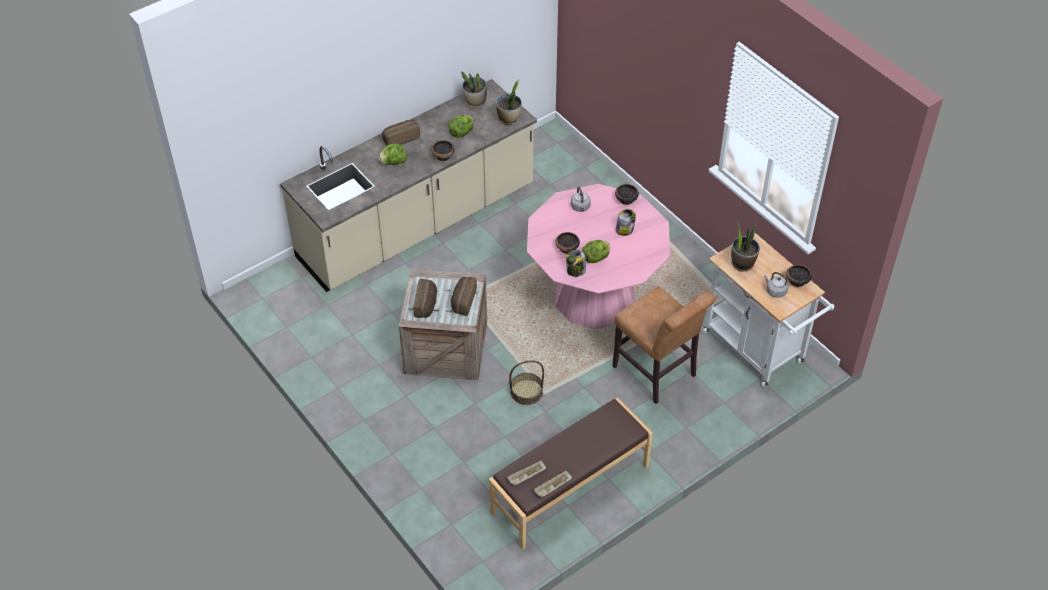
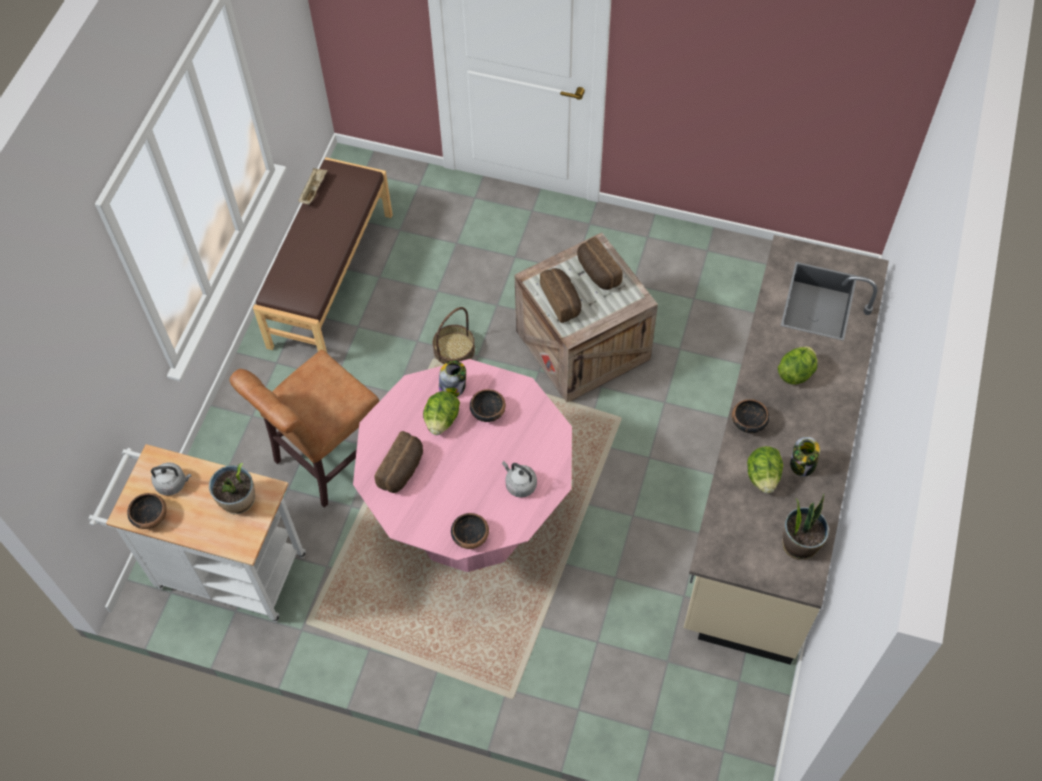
camera: 145 degrees right, 10 degrees up
bread [382,120,420,146] -> bread moved to [374,431,423,493]
potted plant [496,79,522,125] -> none
beige tray [507,460,546,486] -> none
brown chair [613,286,716,404] -> brown chair turned 60 degrees counterclockwise [229,349,379,508]
jar [616,209,636,236] -> jar moved to [790,437,820,477]

